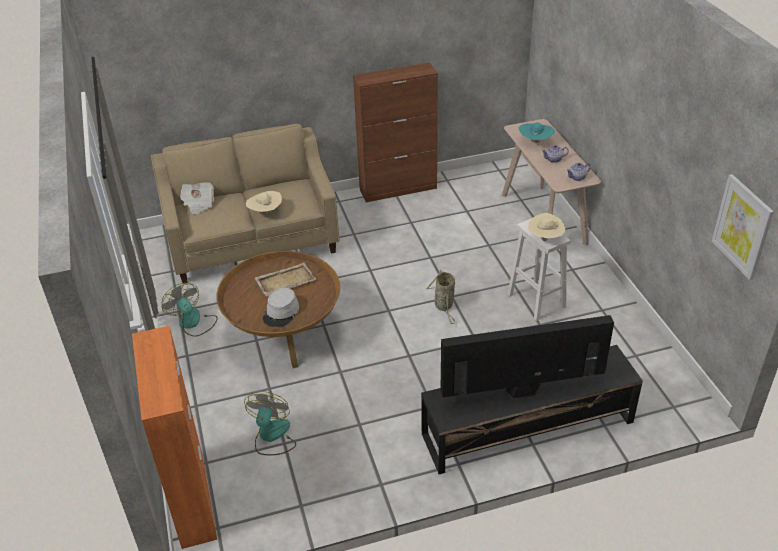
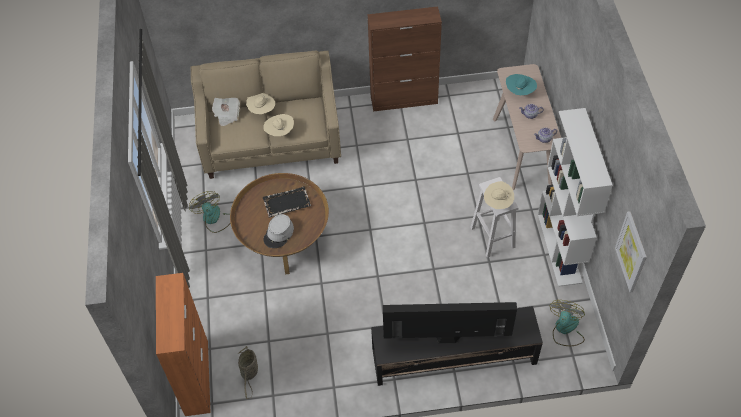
camera: 10 degrees right, 15 degrees up
fan [244,391,296,455] -> fan moved to [550,300,585,346]
beige tray [255,262,316,296] -> black tray [263,186,311,217]
basket [427,270,455,324] -> basket moved to [237,346,258,399]
none -> beige hat [246,93,275,114]
none -> white bookcase [538,108,612,287]

